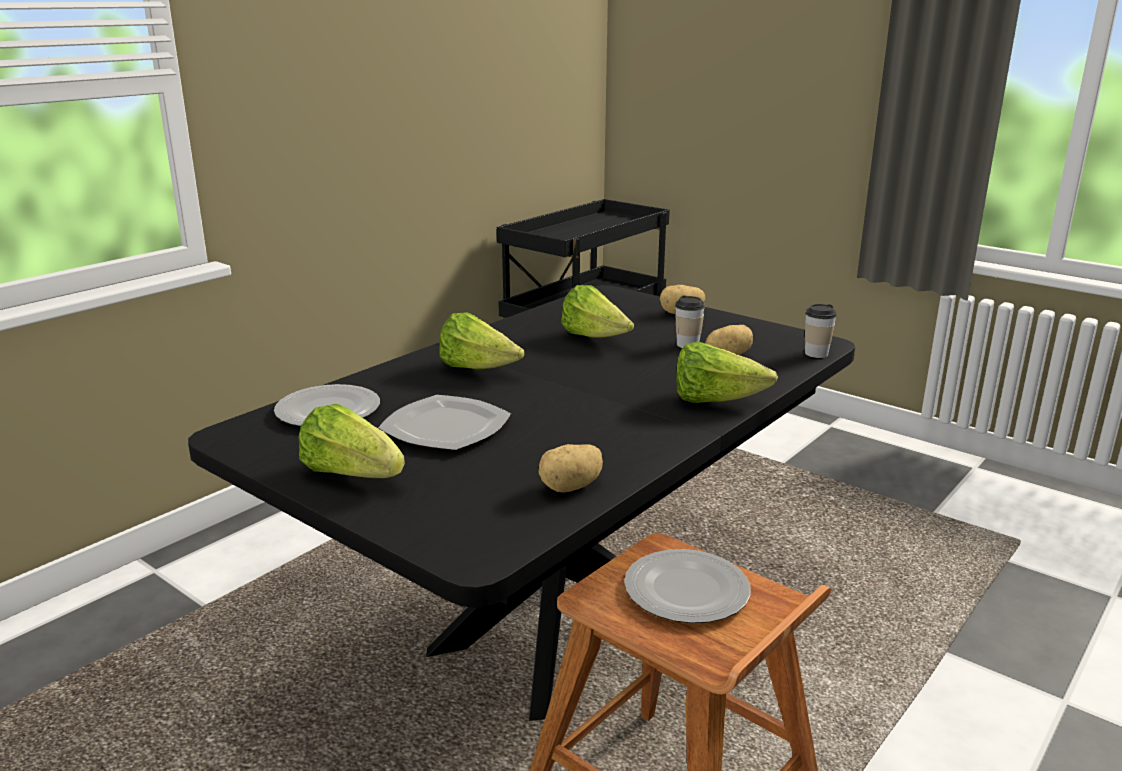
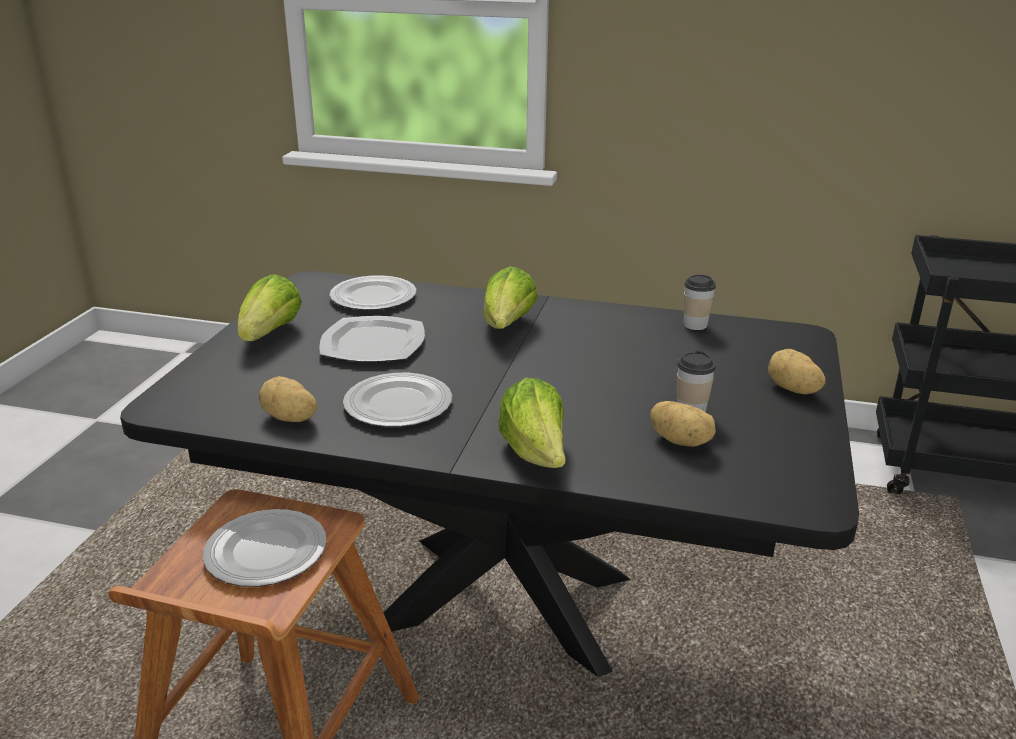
camera: 65 degrees right, 5 degrees up
lettuce [561,285,634,338] -> none
cup [805,304,837,358] -> cup moved to [684,274,716,330]
none -> plate [343,373,452,427]

